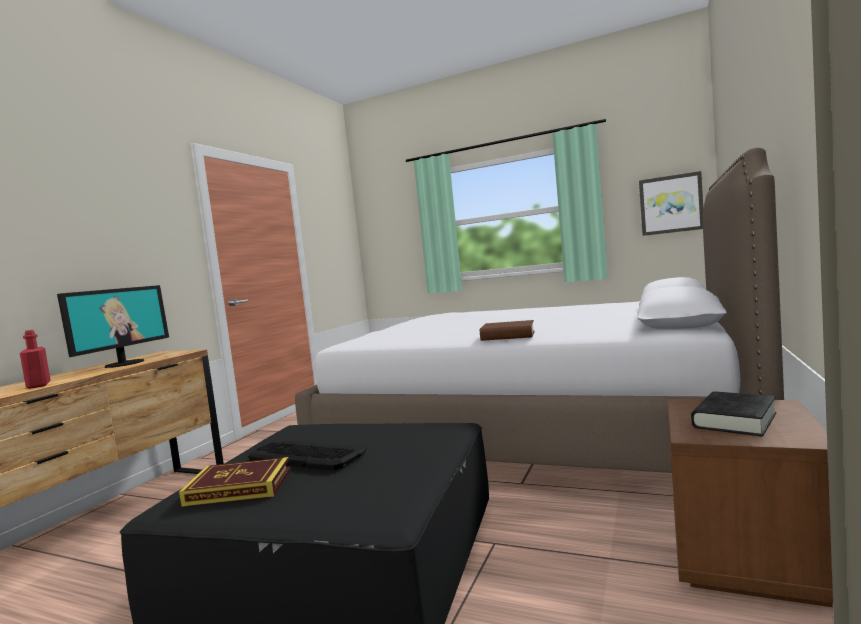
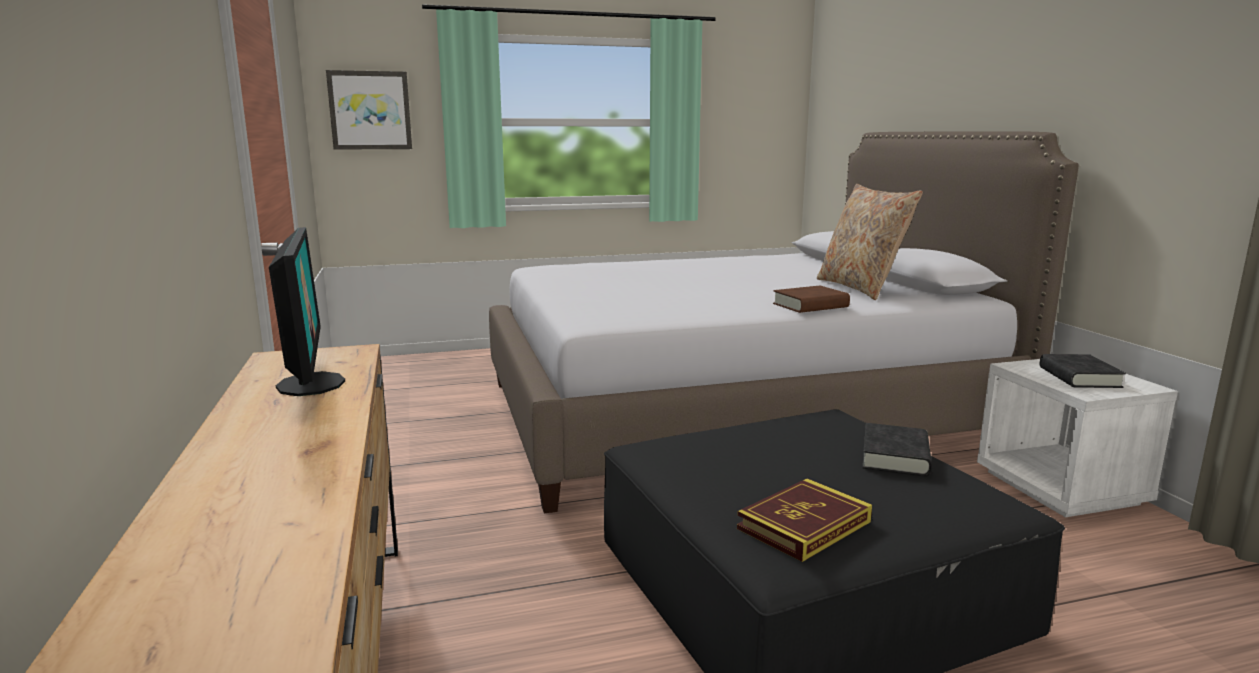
camera: 40 degrees left, 10 degrees up
red bottle [20,330,51,389] -> none
keyboard [248,441,367,471] -> none
picture [639,171,703,236] -> picture moved to [326,70,412,150]
brown nightstand [667,399,833,607] -> white nightstand [977,359,1178,517]
none -> beige pillow [817,184,923,300]
none -> black book [862,423,932,477]

